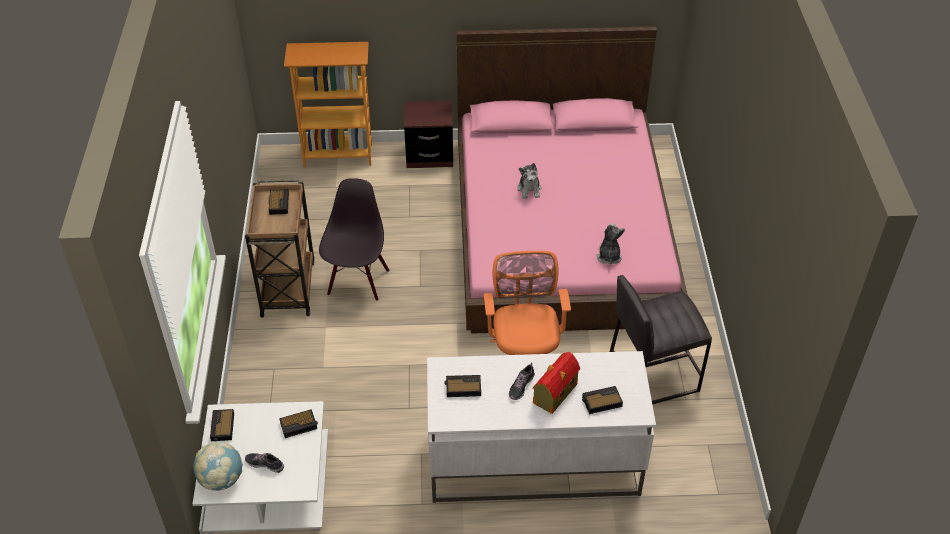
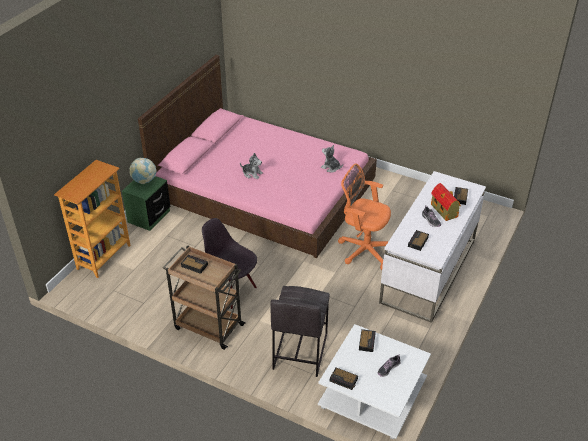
camera: 60 degrees left, 5 degrees down
globe [194,442,243,491] -> globe moved to [130,158,157,184]
brown nightstand [404,101,453,168] -> green nightstand [122,176,170,231]
grey stool [610,275,712,404] -> grey stool moved to [270,286,330,377]

